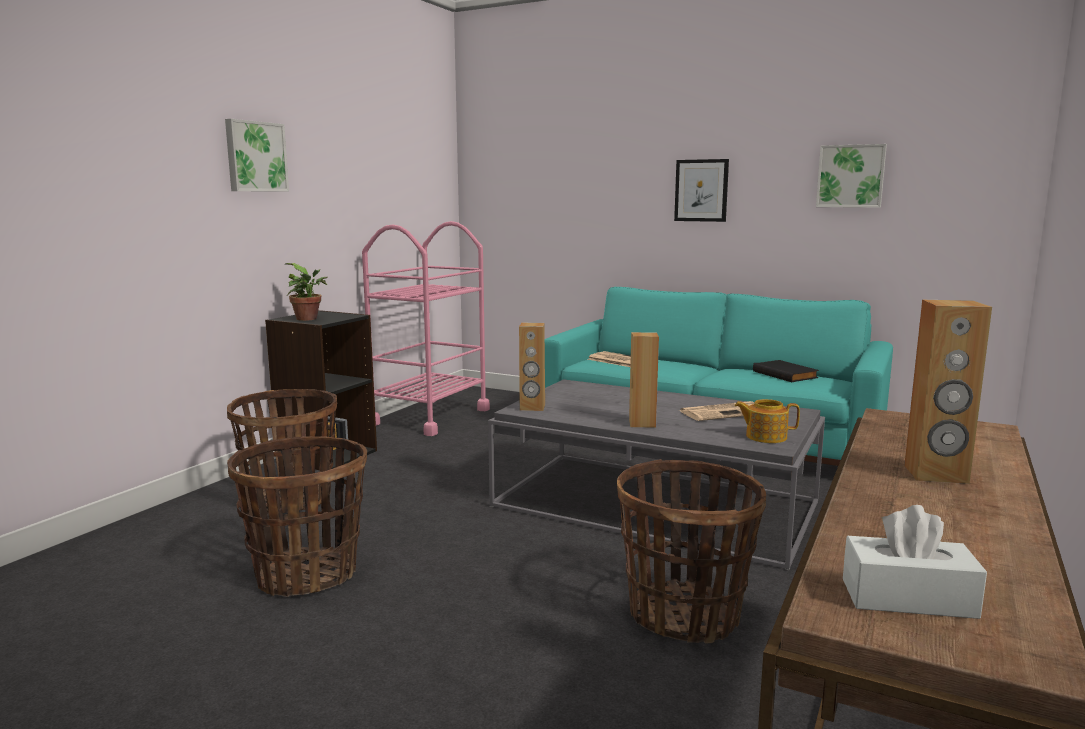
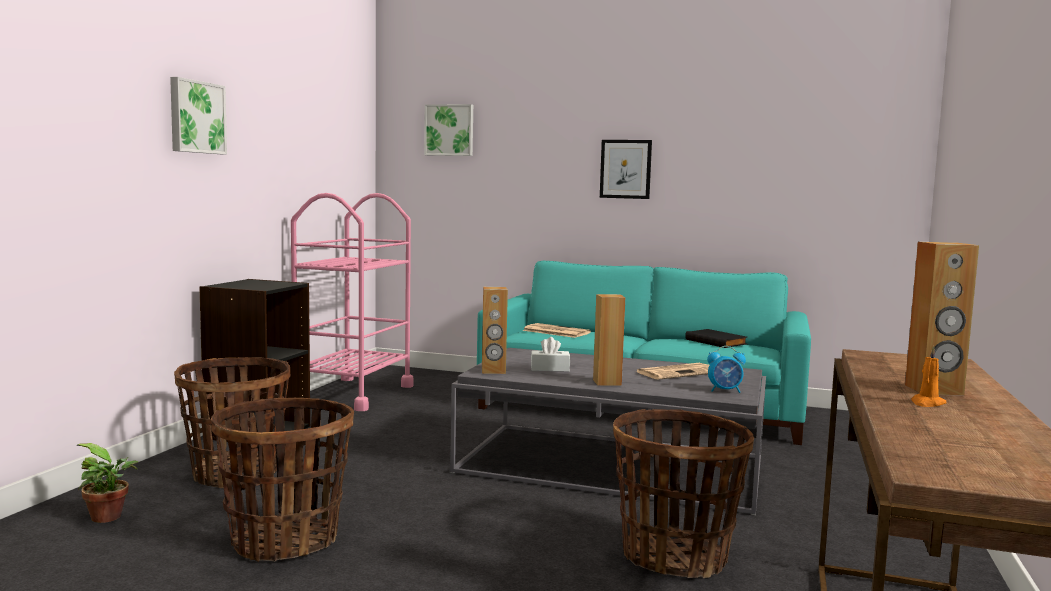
camera: 10 degrees left, 5 degrees down
potted plant [284,263,328,321] -> potted plant moved to [76,443,138,523]
teapot [735,399,800,443] -> alarm clock [707,346,746,393]
picture [816,144,887,208] -> picture moved to [424,104,473,156]
white tissue box [843,505,987,619] -> white tissue box moved to [531,337,570,372]
none -> orange candle [911,346,947,407]

